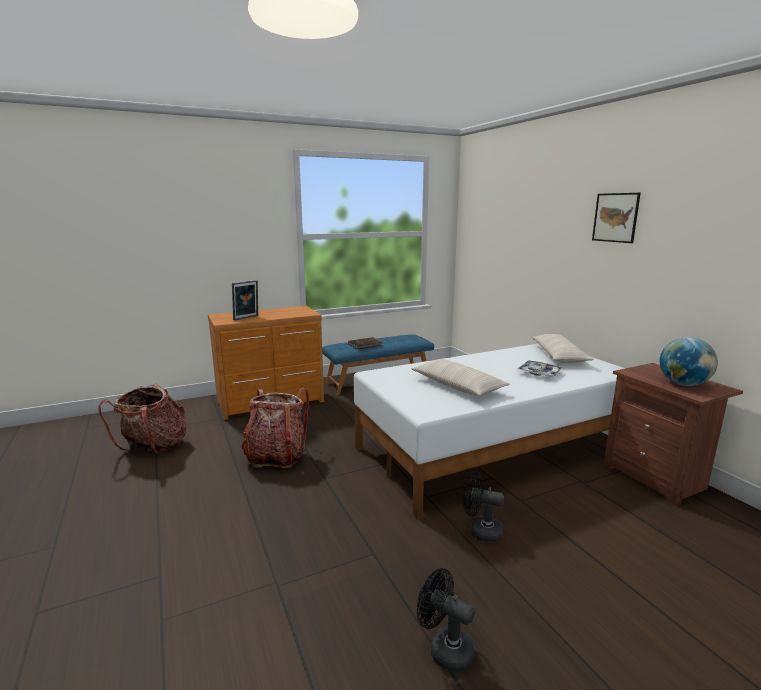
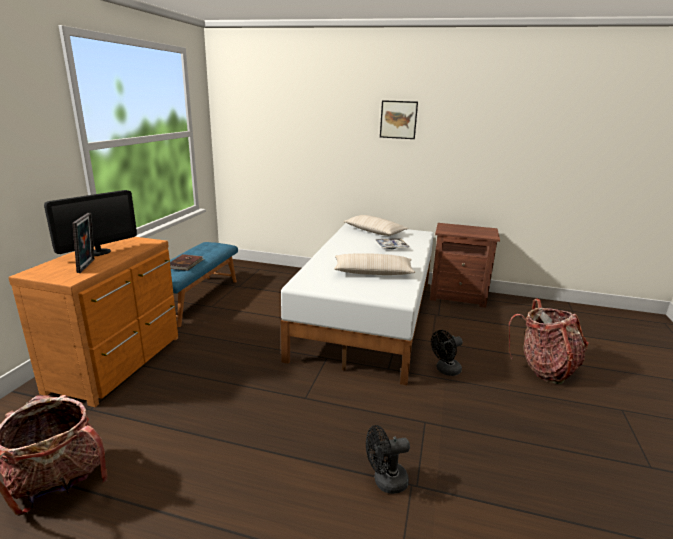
camera: 50 degrees left, 5 degrees up
backpack [241,388,309,468] -> backpack moved to [509,299,588,384]
black fan [417,568,475,673] -> black fan moved to [366,425,410,494]
globe [659,337,718,386] -> none
none -> monitor [44,190,137,256]

